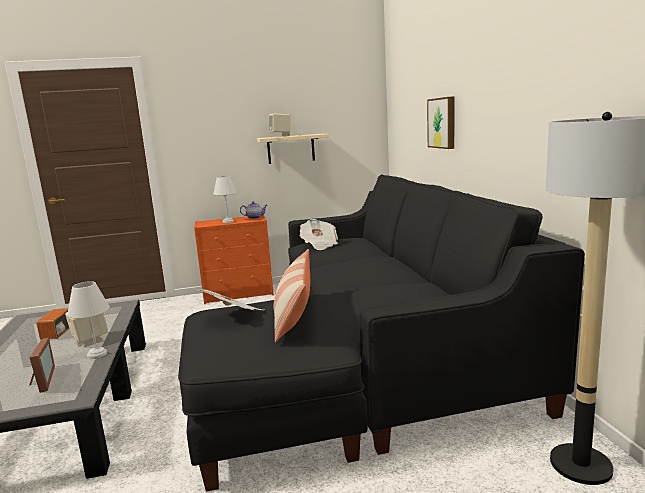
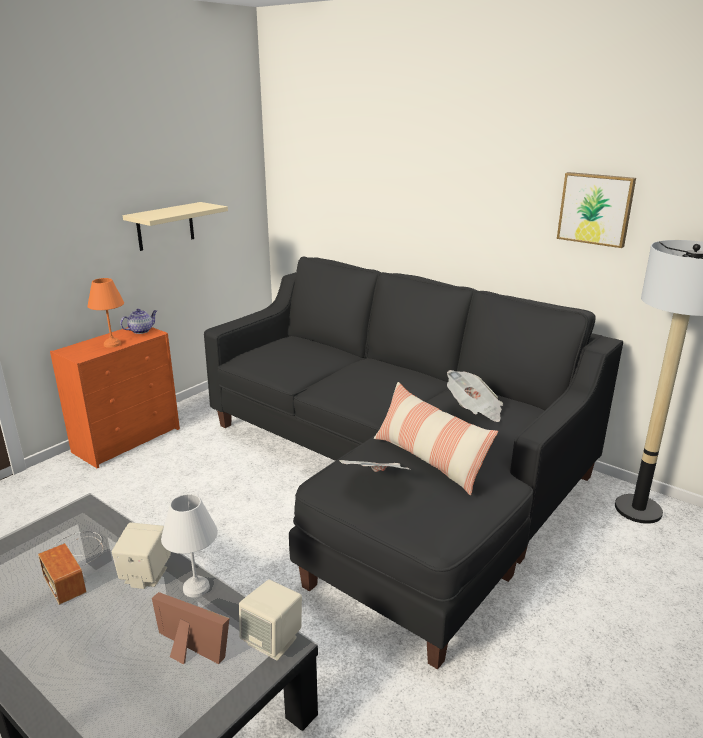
camera: 40 degrees left, 10 degrees up
white table lamp [213,176,237,223] -> orange table lamp [87,278,124,348]
beige speaker [269,114,291,137] -> beige speaker moved to [239,580,302,661]
newspaper [299,219,338,250] -> newspaper moved to [447,370,503,422]
picture [427,96,454,149] -> picture moved to [557,172,636,248]

